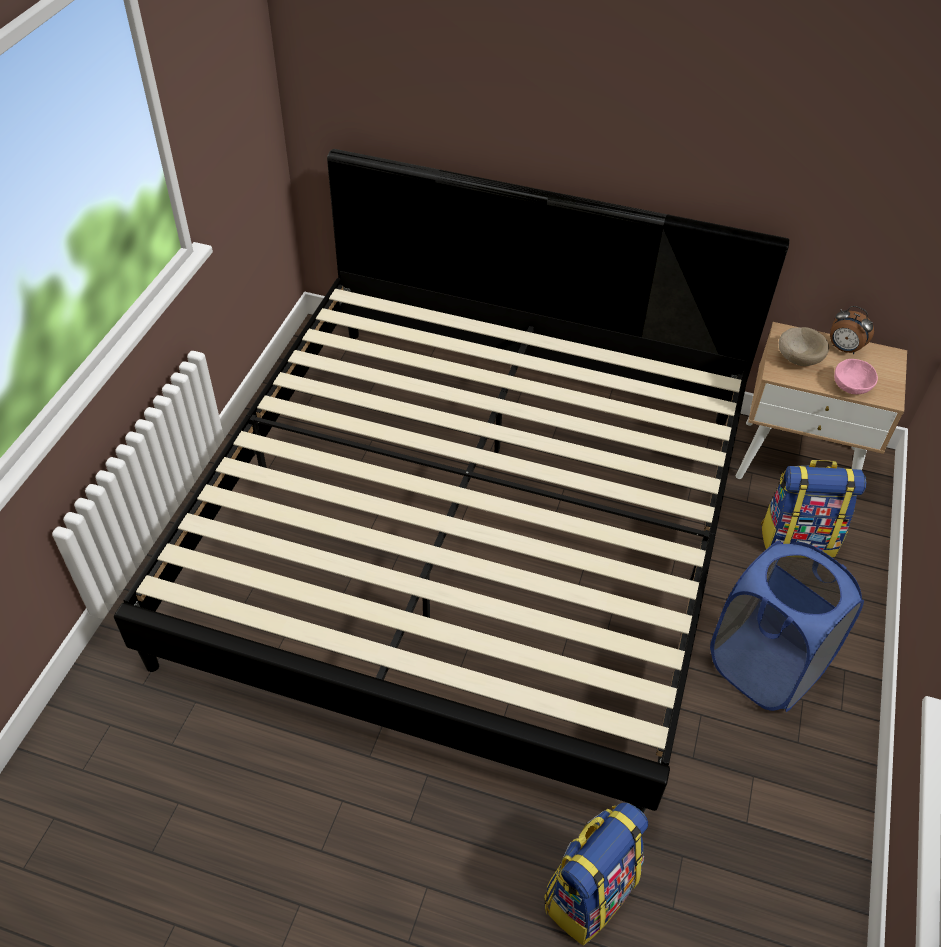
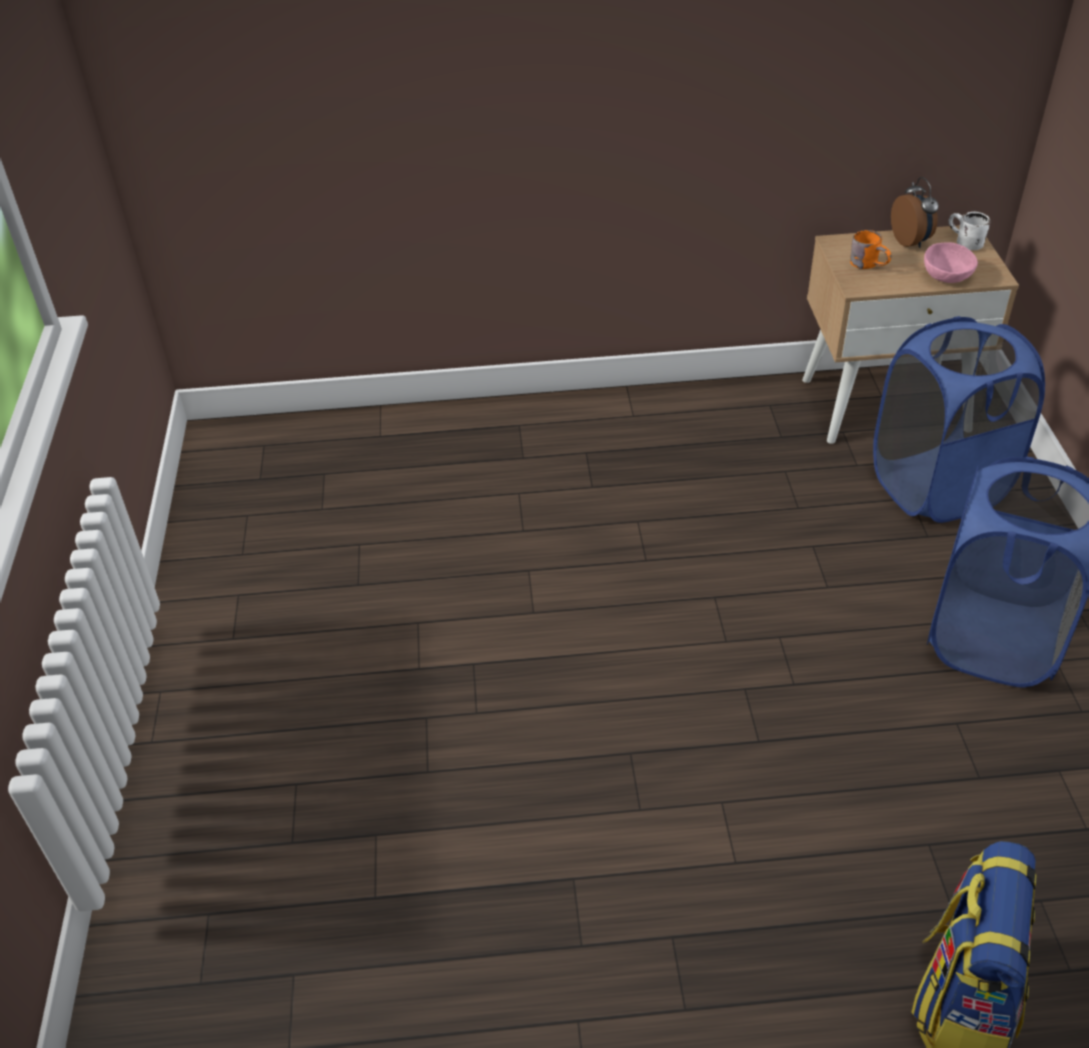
camera: 20 degrees left, 5 degrees down
bed [114,149,790,813] -> none
backpack [761,460,867,557] -> blue laundry basket [873,316,1045,523]
beige bowl [779,327,829,366] -> orange mug [850,230,891,269]
alarm clock [830,306,874,354] -> alarm clock turned 120 degrees counterclockwise [891,177,939,248]
none -> white mug [949,212,991,250]

